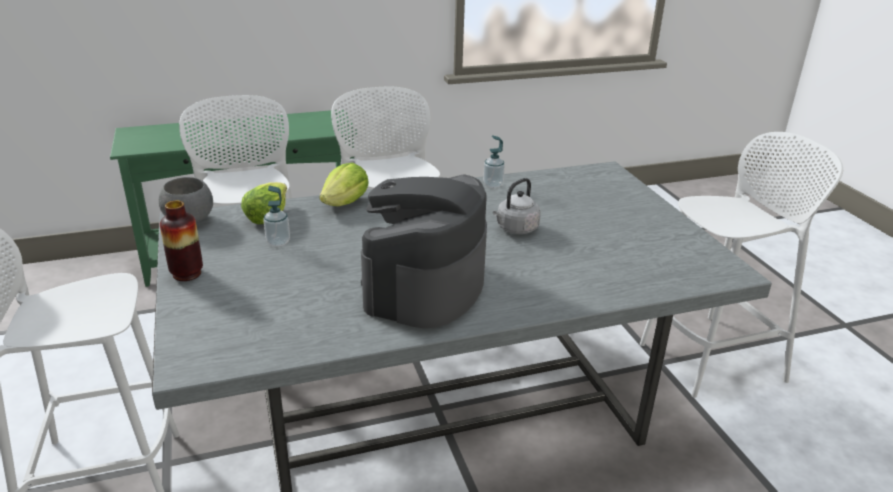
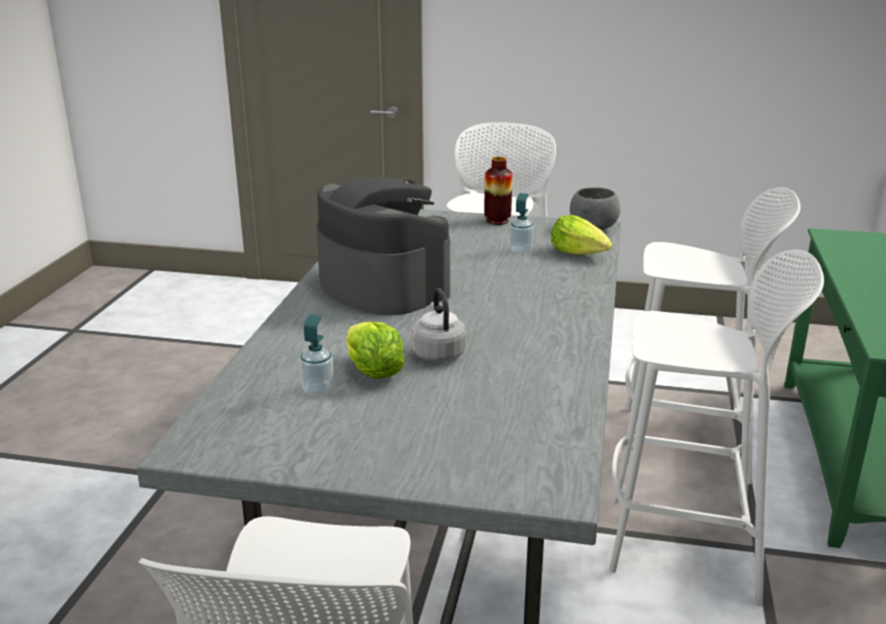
camera: 120 degrees right, 5 degrees down
lettuce [319,162,369,206] -> lettuce moved to [346,322,405,379]
soap dispenser [483,135,505,188] -> soap dispenser moved to [300,315,334,396]

